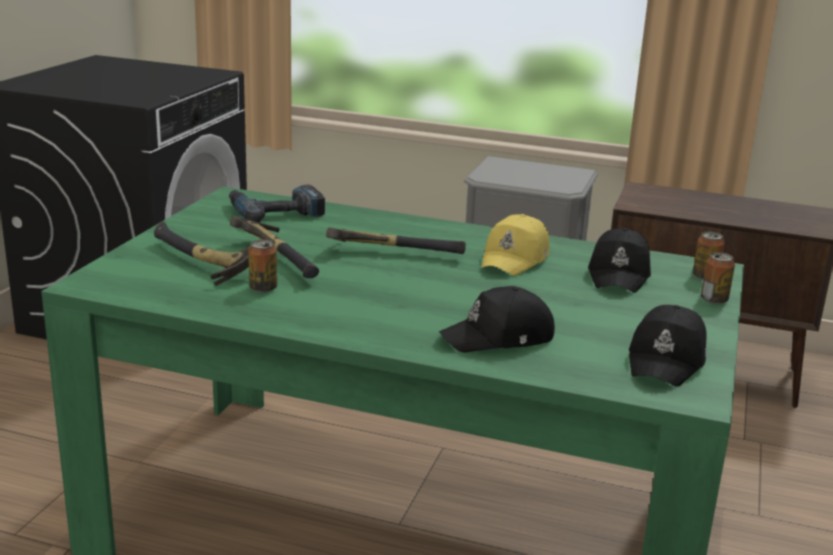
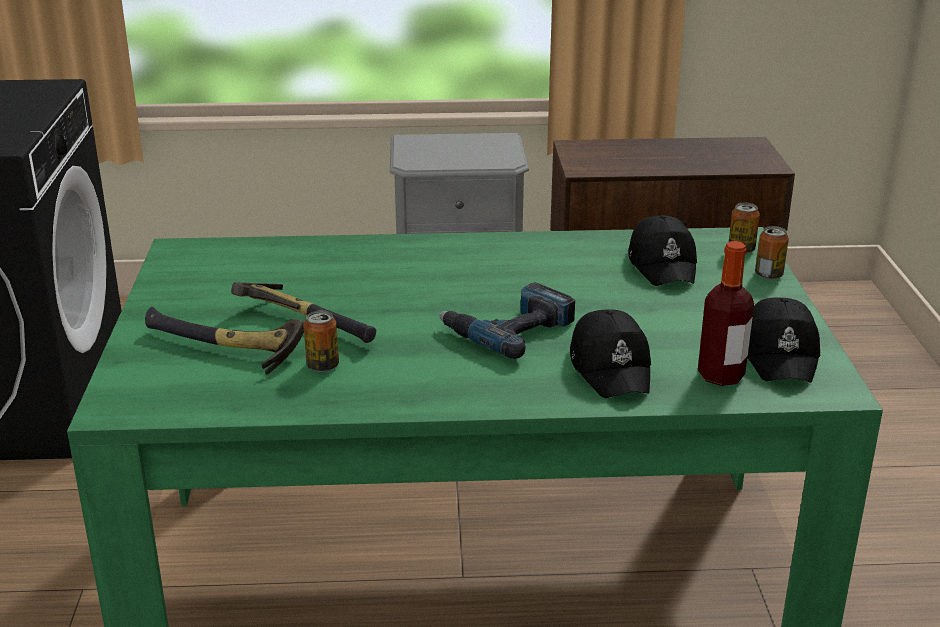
camera: 20 degrees left, 5 degrees up
power drill [229,185,325,222] -> power drill moved to [439,282,575,359]
hammer [326,227,466,254] -> none
black cap [439,286,555,353] -> black cap turned 60 degrees counterclockwise [570,309,651,398]
yellow cap [481,214,550,276] -> none
none -> bottle [698,241,754,386]

